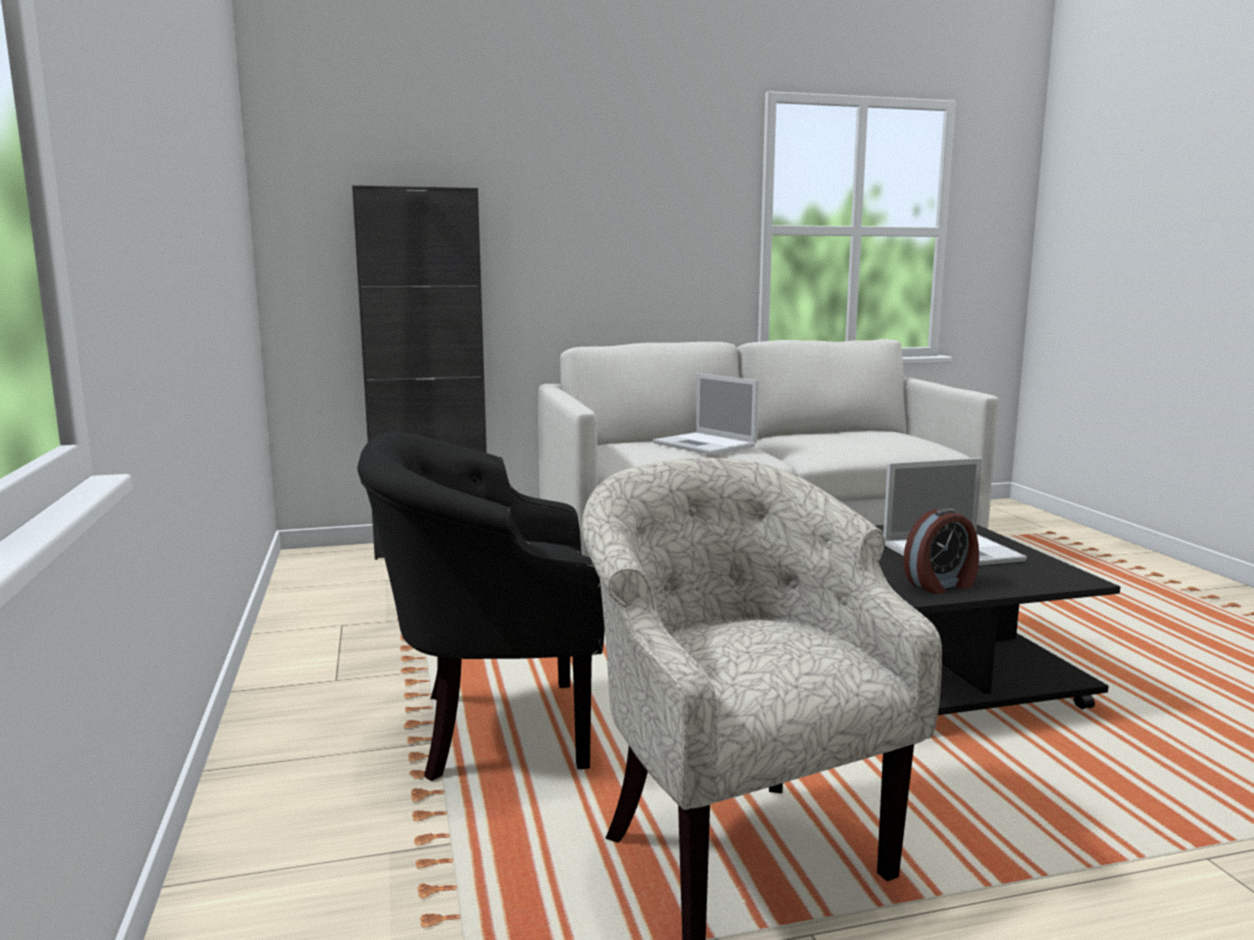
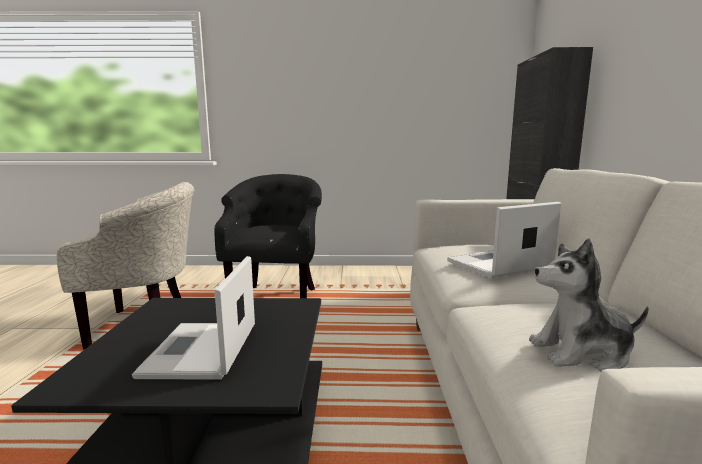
camera: 105 degrees right, 0 degrees up
alarm clock [903,508,979,594] -> none
none -> plush toy [529,238,649,372]

